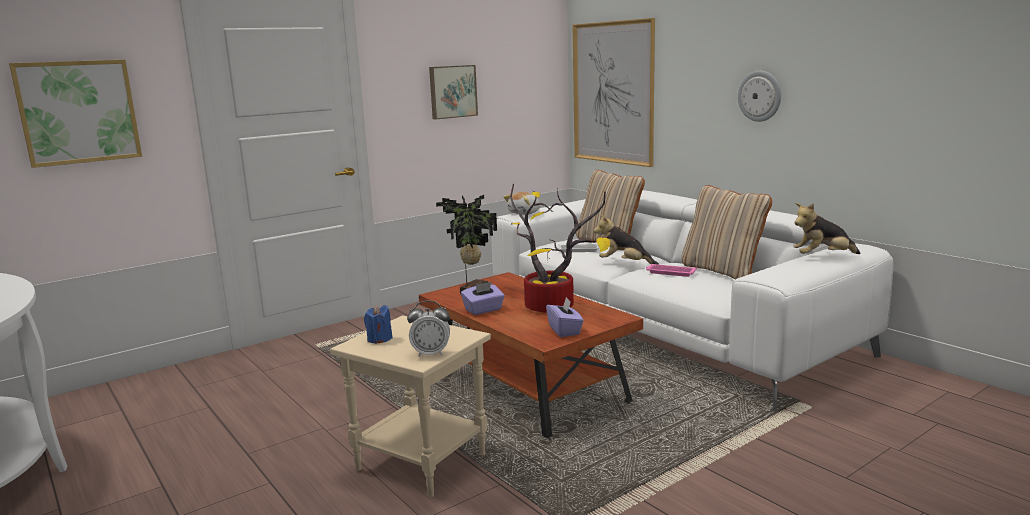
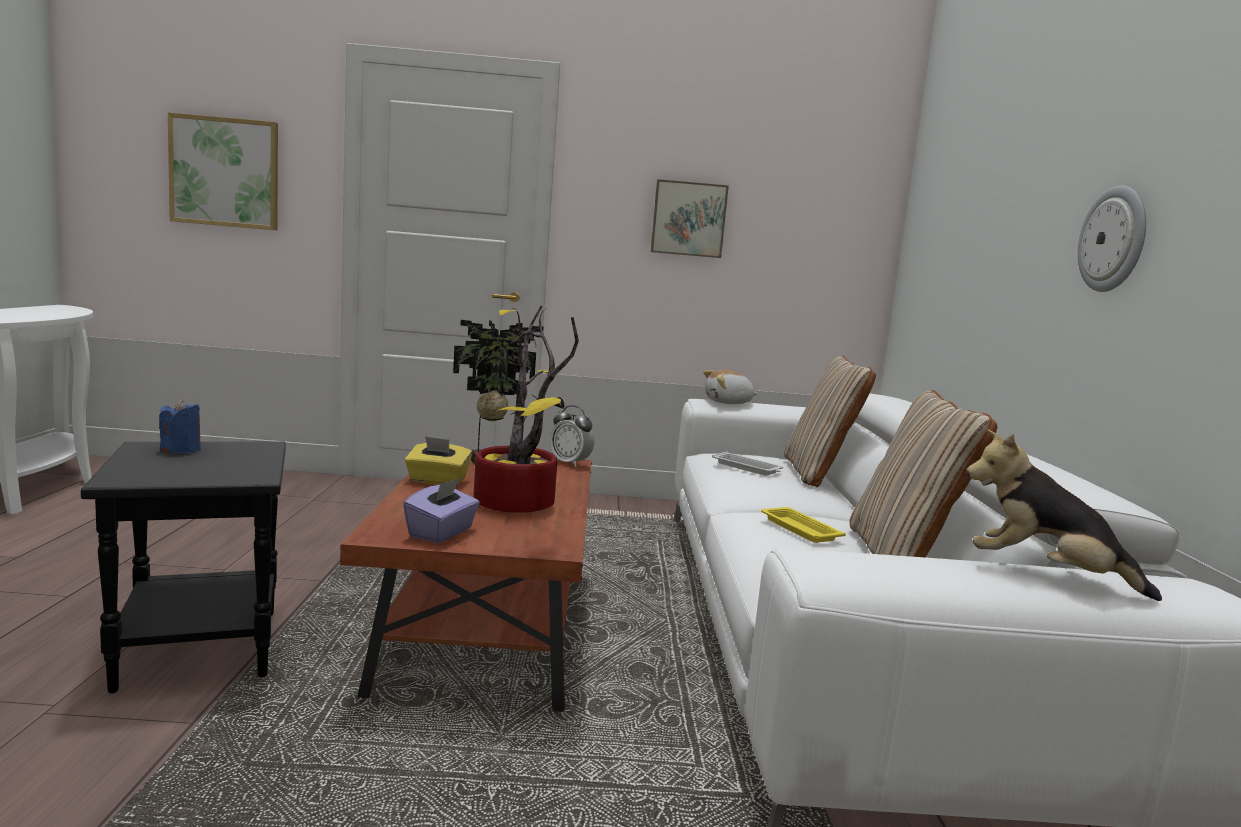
camera: 35 degrees right, 5 degrees down
beige side table [330,315,491,498] -> black side table [81,442,286,693]
alarm clock [407,301,450,357] -> alarm clock moved to [550,405,594,467]
purple tissue box [461,282,505,315] -> yellow tissue box [405,436,472,486]
picture [572,18,655,167] -> none
plush toy [594,215,659,265] -> none
pink tray [646,264,697,277] -> yellow tray [761,507,846,543]

